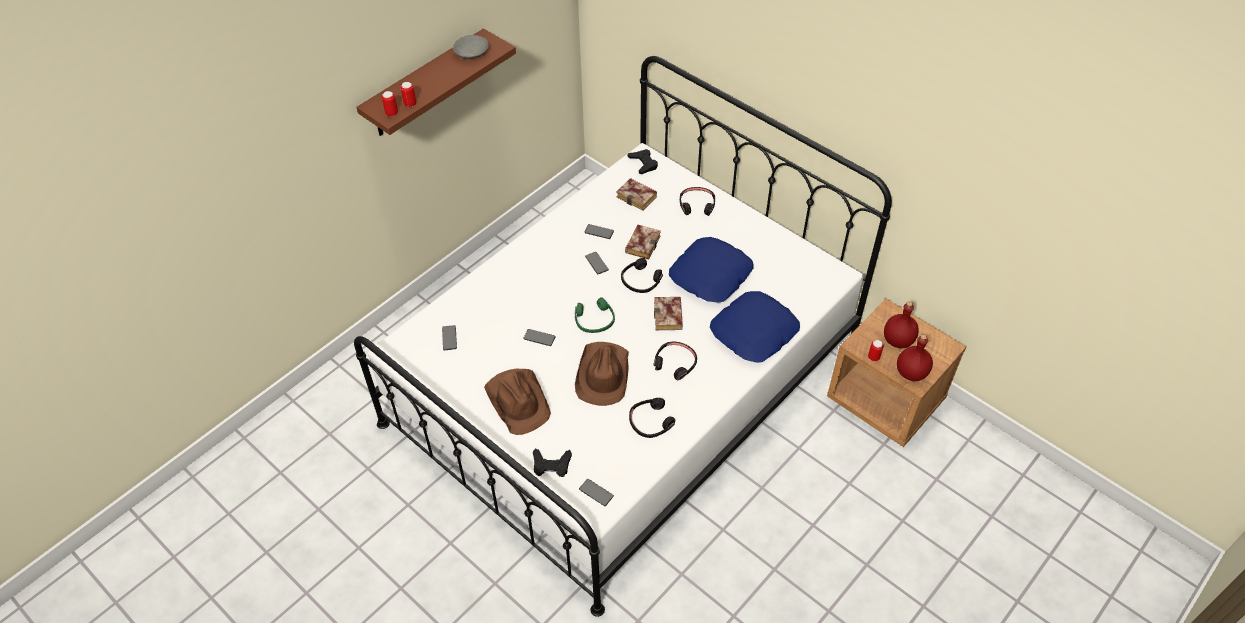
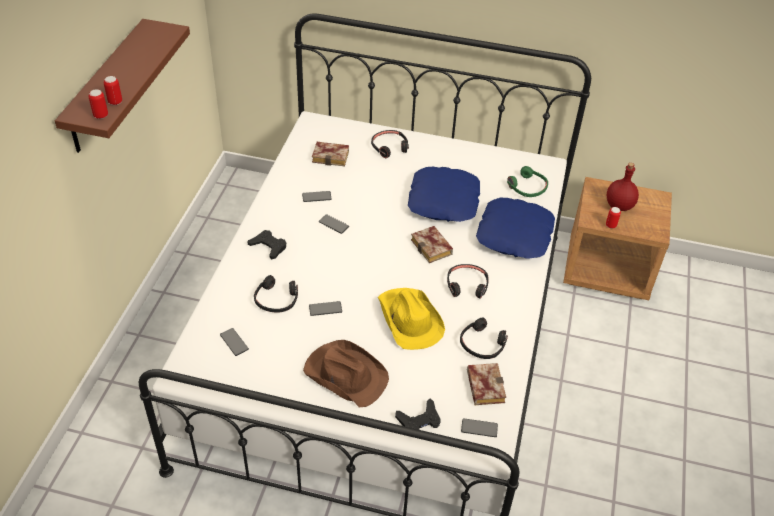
camera: 30 degrees left, 5 degrees down
grey bowl [453,35,489,59] -> none
green headphones [575,297,615,333] -> green headphones moved to [507,166,548,197]
brown hat [575,342,629,406] -> yellow hat [378,288,445,350]
black headphones [621,258,663,293] -> black headphones moved to [254,275,298,313]
book [625,225,661,260] -> book moved to [467,363,506,405]
black game controller [627,149,658,174] -> black game controller moved to [247,230,286,259]
red bottle [897,334,933,381] -> none

